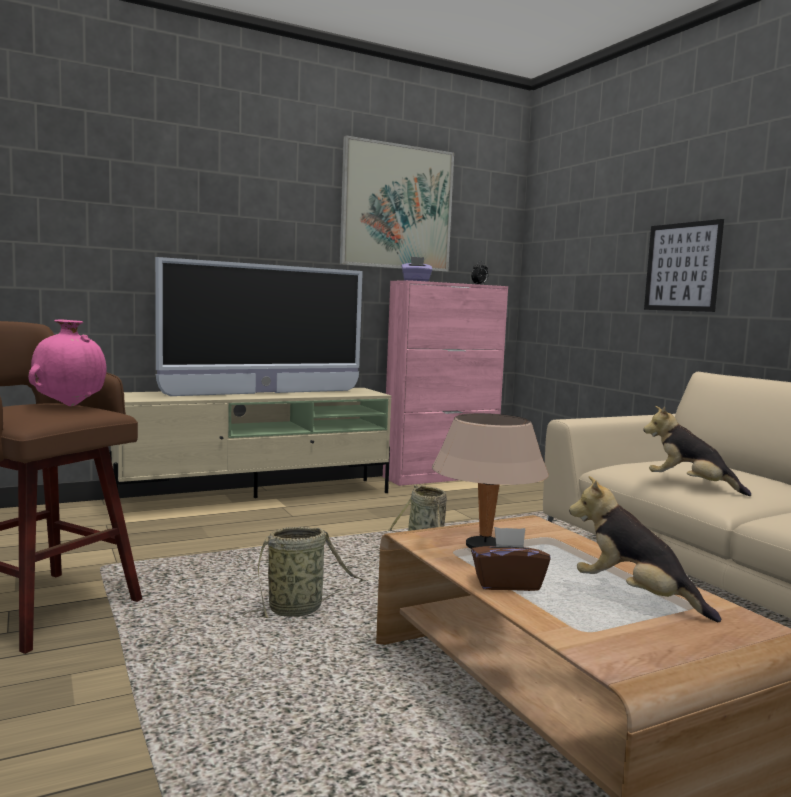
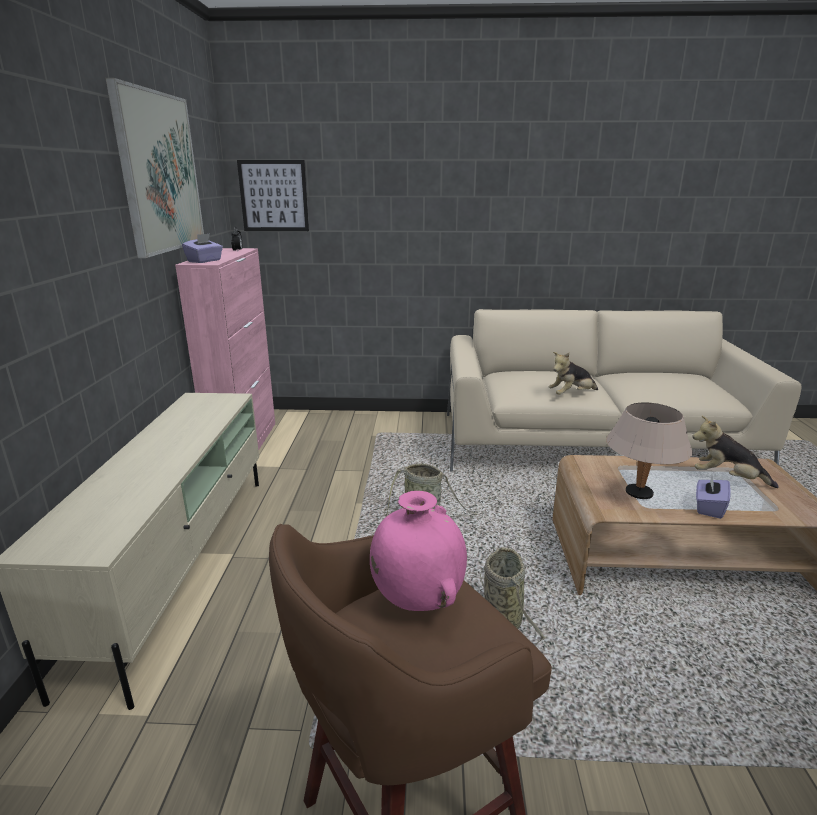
camera: 60 degrees left, 15 degrees up
television [155,257,363,396] -> none
brown tissue box [471,527,550,591] -> purple tissue box [696,475,731,519]
plush toy [569,476,721,622] -> plush toy turned 45 degrees clockwise [692,416,779,488]
picture [644,219,724,312] -> picture moved to [237,160,309,231]

